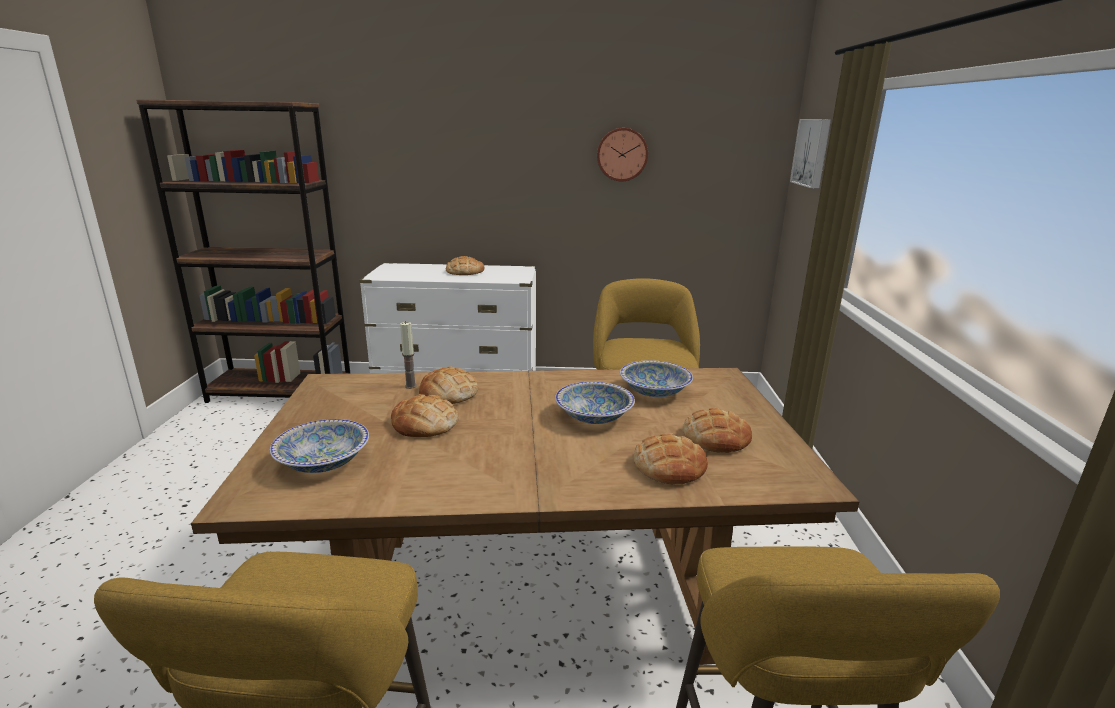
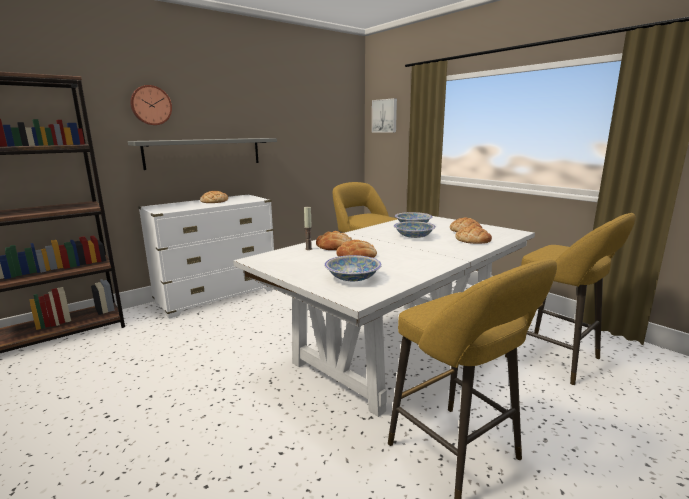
camera: 40 degrees left, 5 degrees down
brown dining table [191,368,859,665] -> white dining table [233,216,535,417]
wall clock [597,128,648,181] -> wall clock moved to [130,85,172,125]
none -> grey shelf [128,138,277,170]

